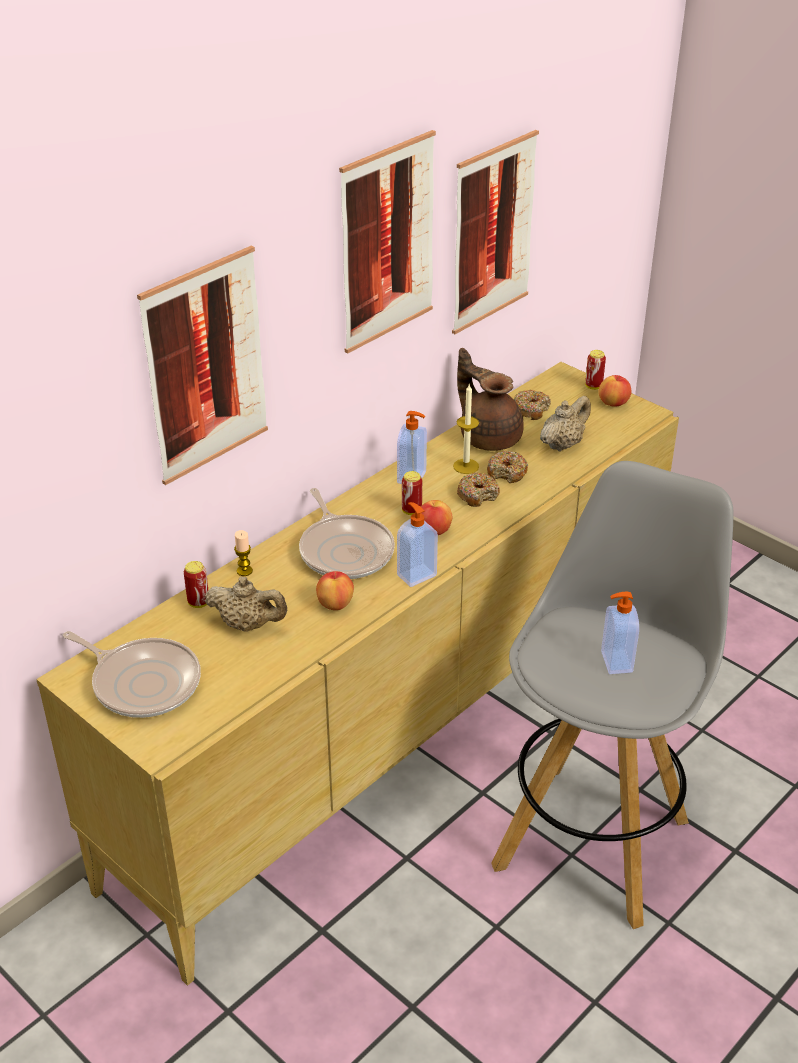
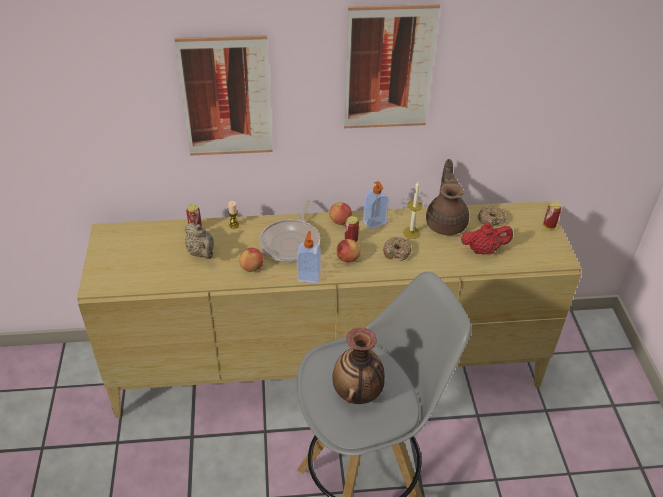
camera: 40 degrees right, 5 degrees up
frying pan [63,631,201,718] -> none
picture [452,130,539,334] -> none
donut [487,451,528,483] -> none
beige teapot [540,396,591,452] -> red teapot [461,222,513,254]
apple [598,375,632,407] -> apple moved to [329,202,352,225]
soap dispenser [601,592,639,674] -> vase [332,328,385,404]

